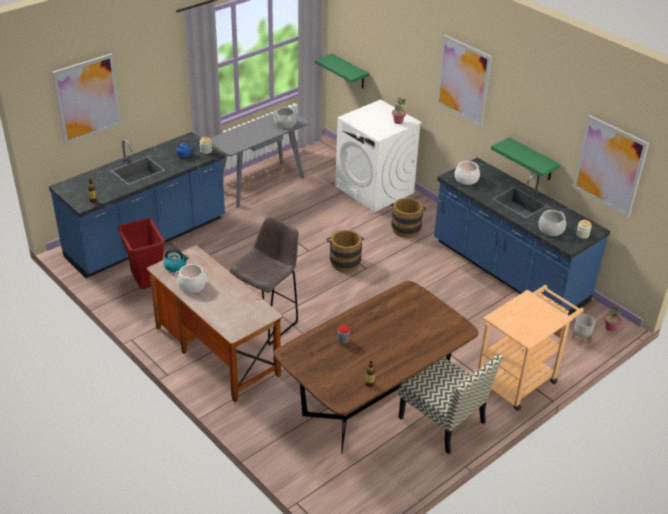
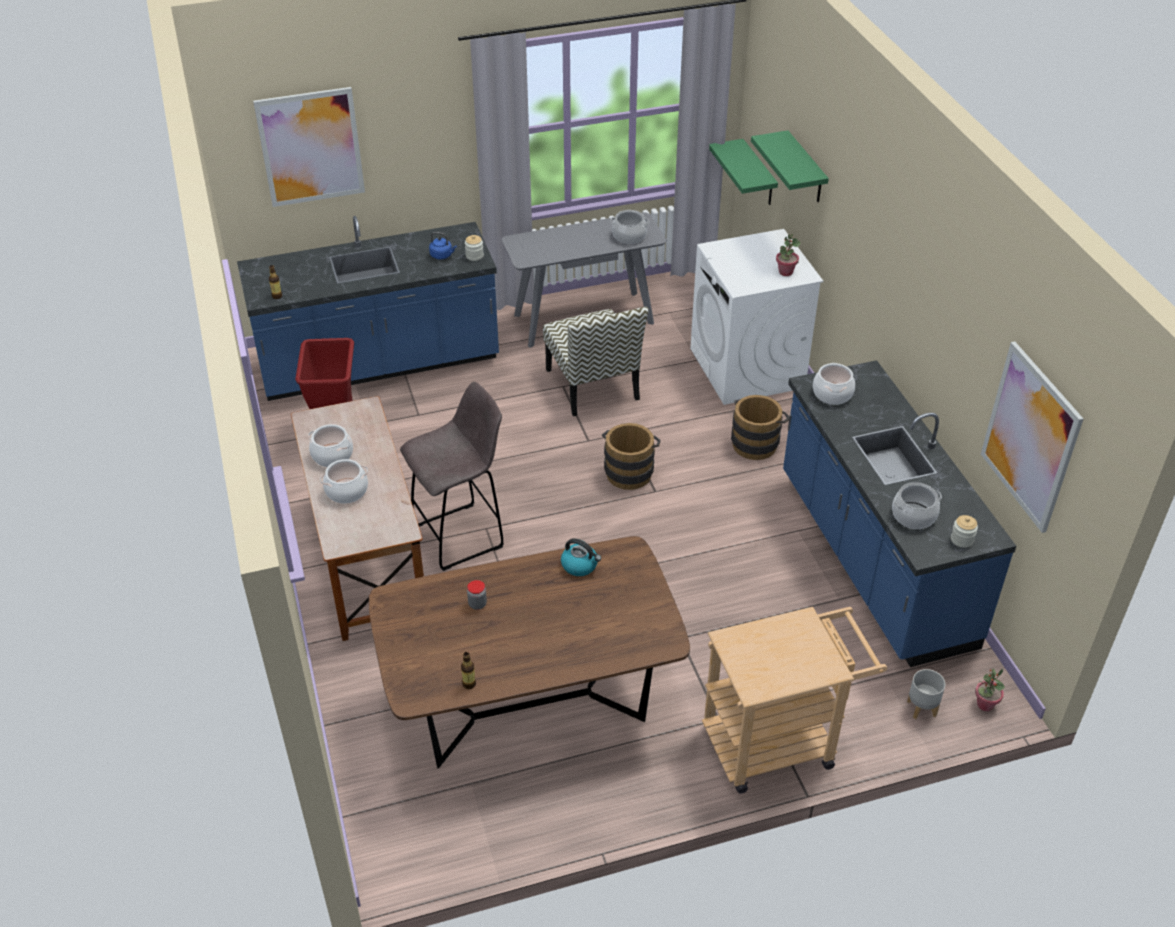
camera: 25 degrees right, 5 degrees up
kettle [164,249,189,272] -> kettle moved to [561,538,601,576]
chair [399,353,503,454] -> chair moved to [543,307,649,416]
picture [436,35,492,127] -> none
green shelf [491,137,561,180] -> green shelf moved to [751,130,829,202]
none -> cooking pot [320,459,368,504]

